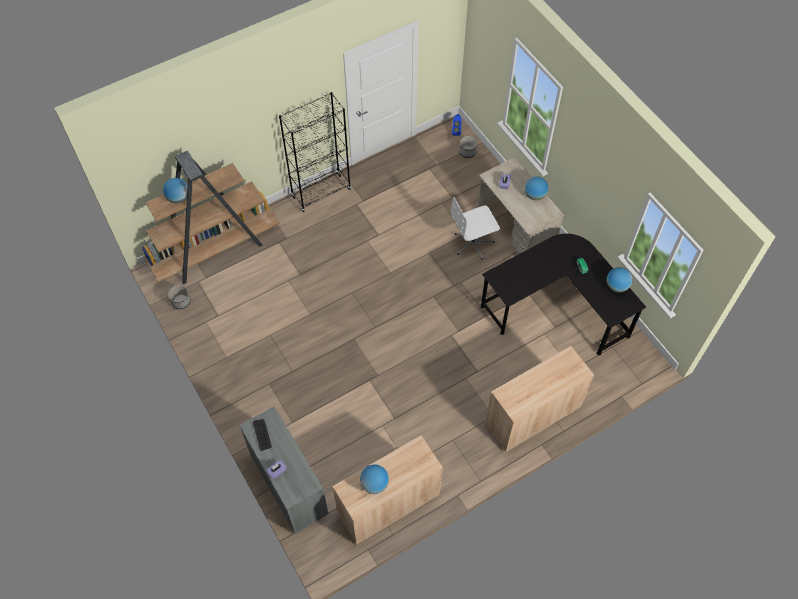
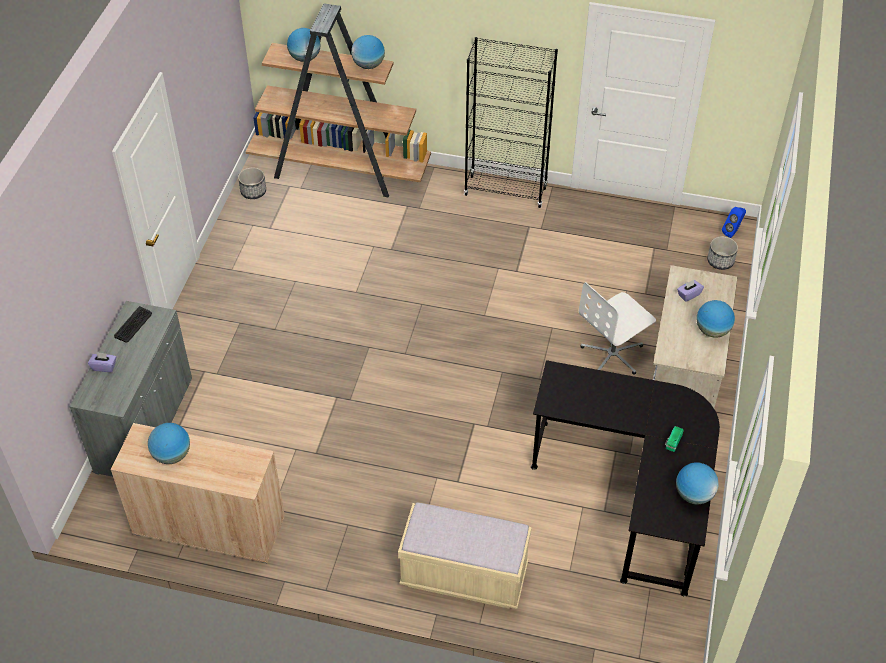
camera: 45 degrees right, 10 degrees down
white office chair [451,197,500,260] -> white office chair turned 60 degrees counterclockwise [579,282,656,375]
beige cabinet [485,346,594,452] -> beige bench [398,503,532,609]
none -> globe [351,35,385,69]

